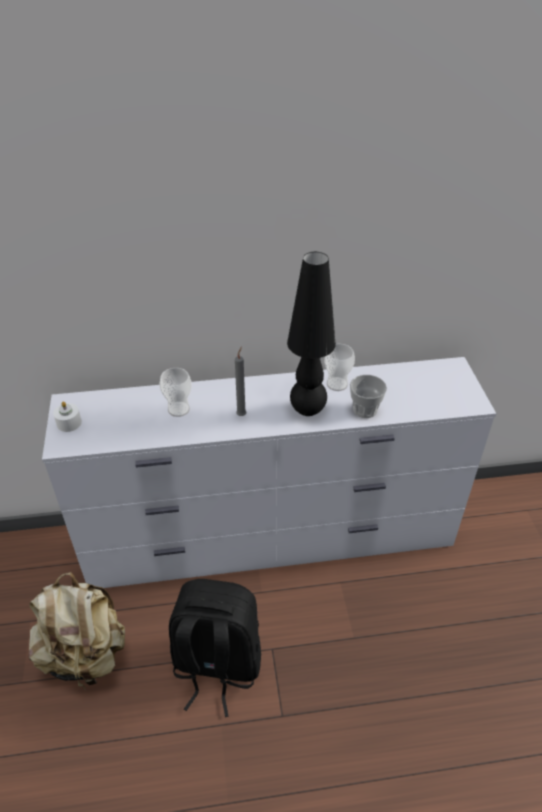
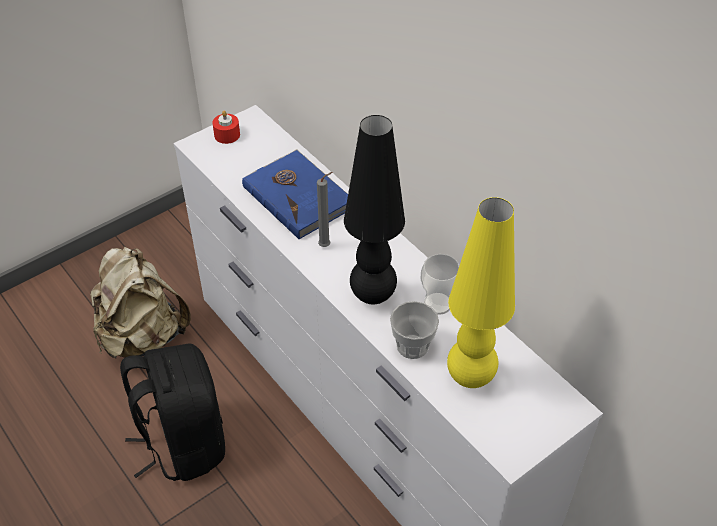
camera: 60 degrees right, 5 degrees up
white candle [53,401,82,432] -> red candle [212,111,240,144]
cup [160,368,192,417] -> blue book [242,149,348,240]
none -> yellow table lamp [447,197,515,388]

